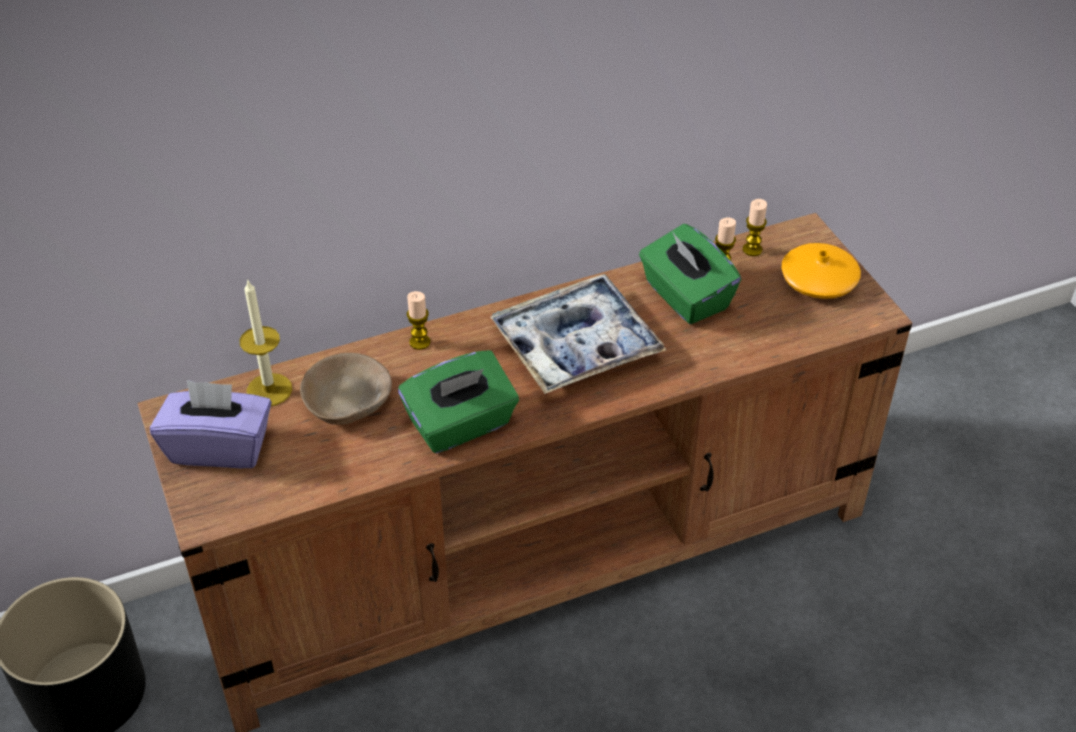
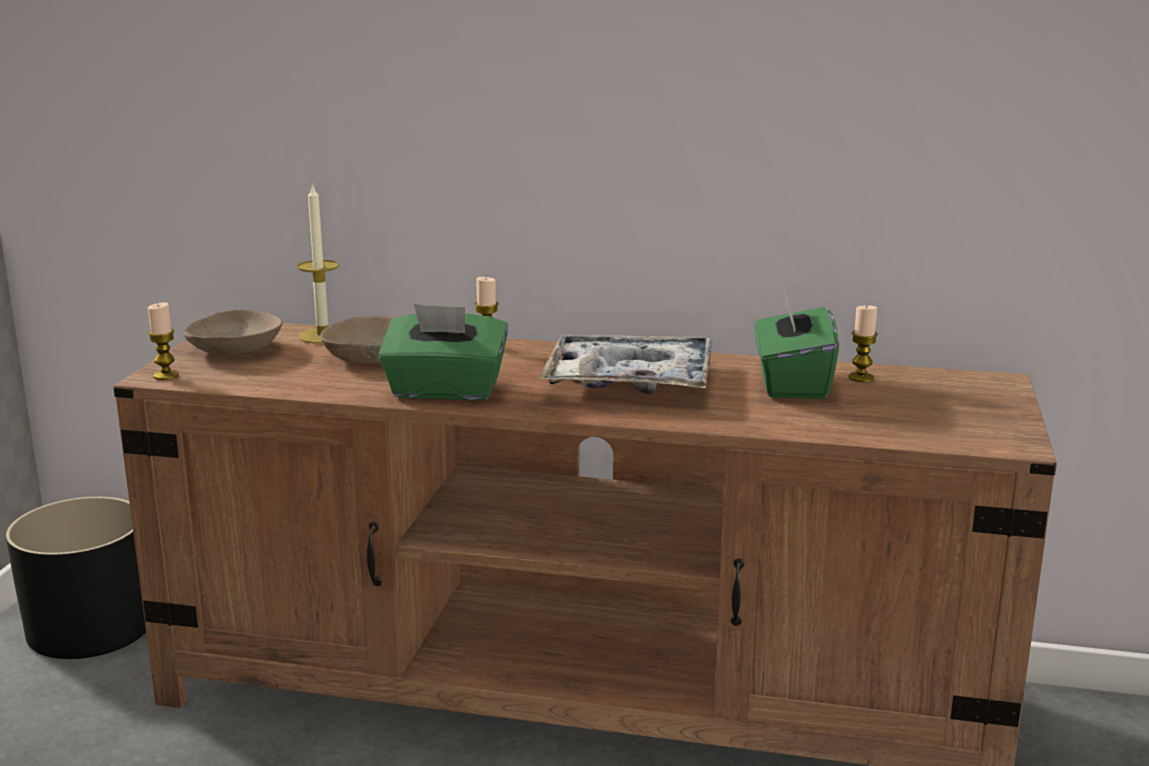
camera: 35 degrees right, 25 degrees down
purple tissue box [150,380,272,468] -> beige bowl [184,310,283,354]
candle [743,199,767,256] -> candle moved to [148,302,179,380]
orange vase [782,243,861,299] -> none

